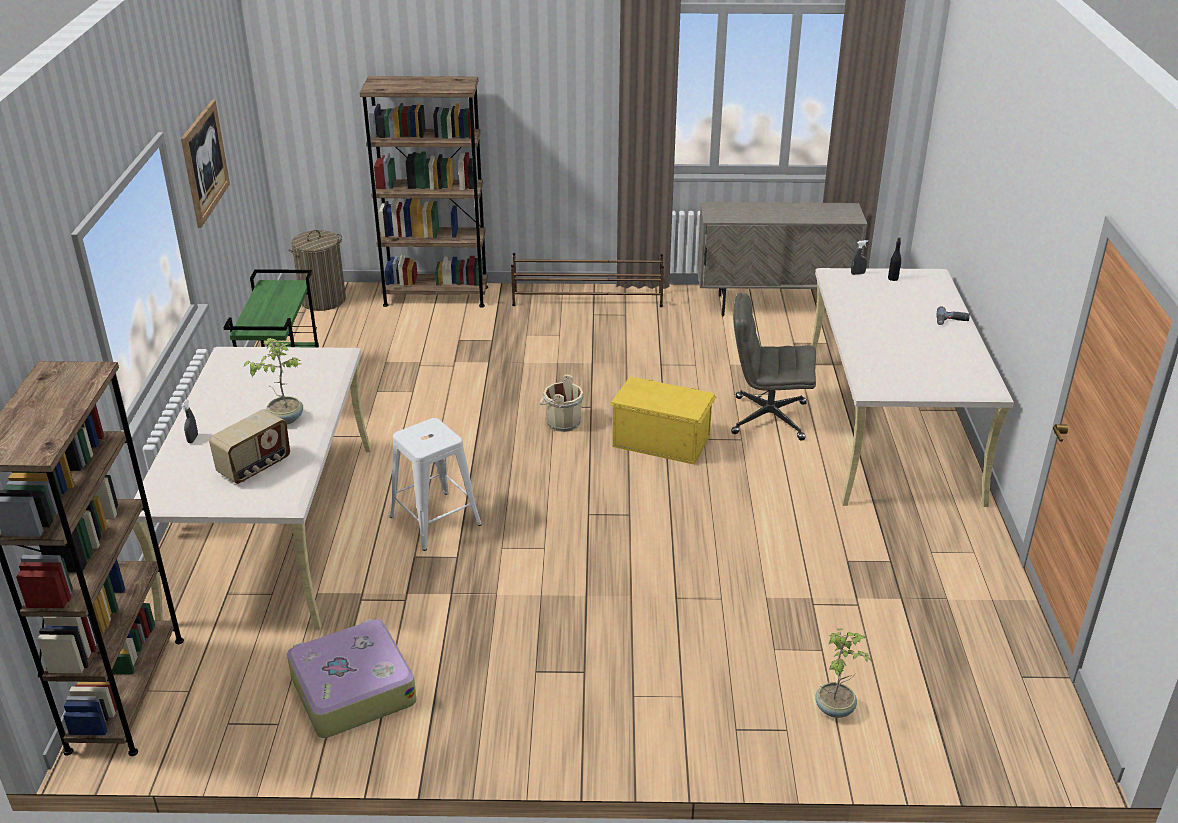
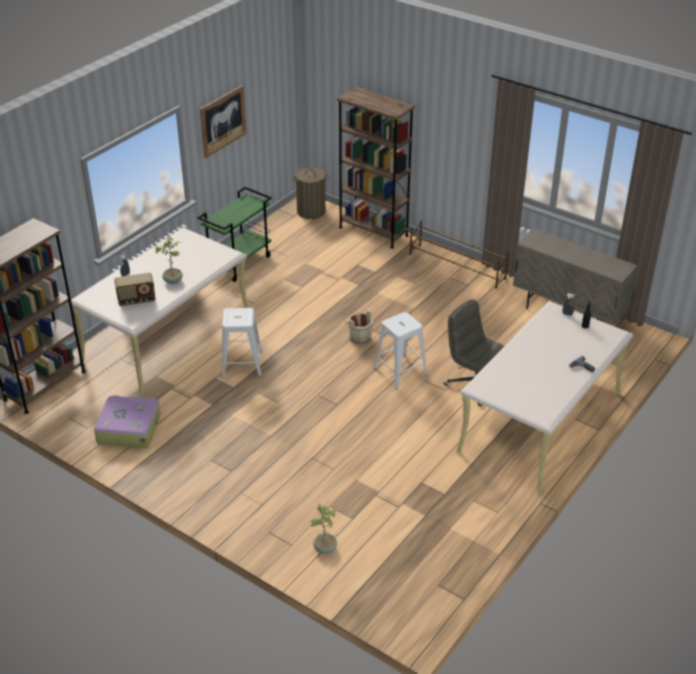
camera: 35 degrees right, 5 degrees up
yellow storage box [610,377,717,465] -> white stool [373,312,428,389]

